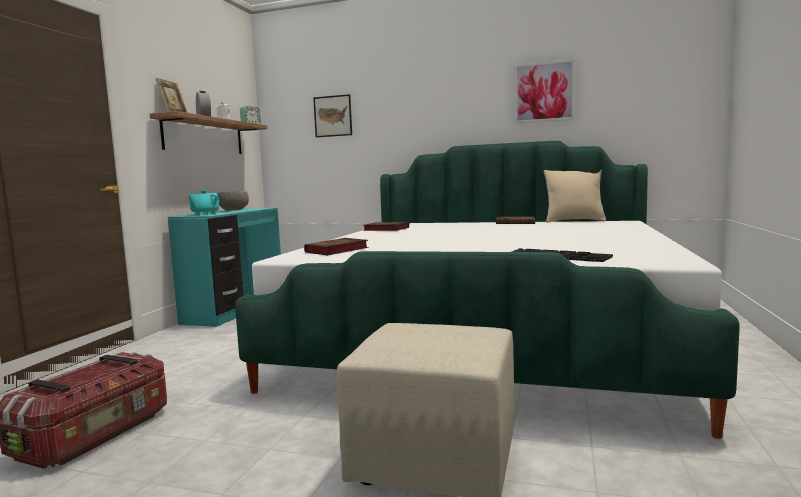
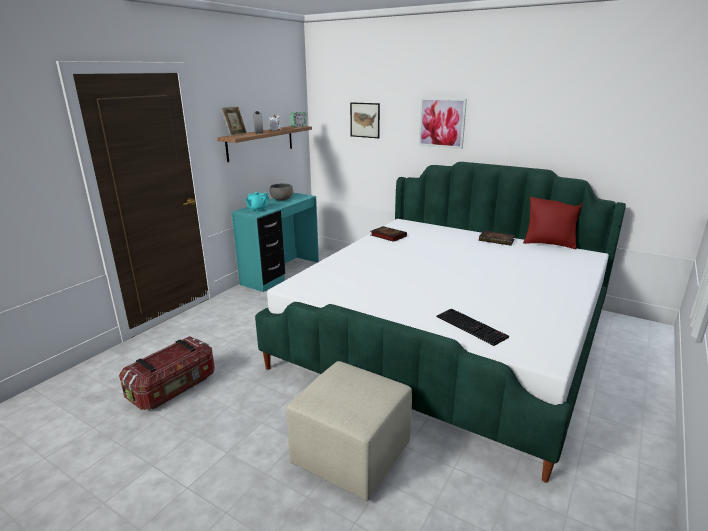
camera: 15 degrees right, 15 degrees up
book [304,238,368,255] -> none
picture [514,59,575,124] -> picture moved to [419,98,467,149]
beige pillow [544,170,606,223] -> red pillow [523,197,583,249]

